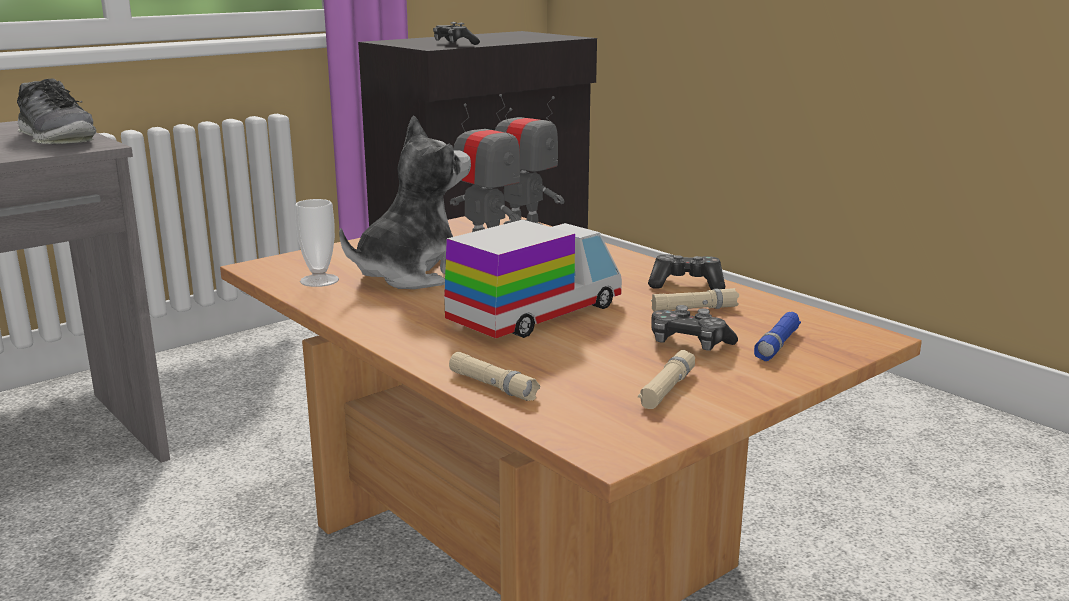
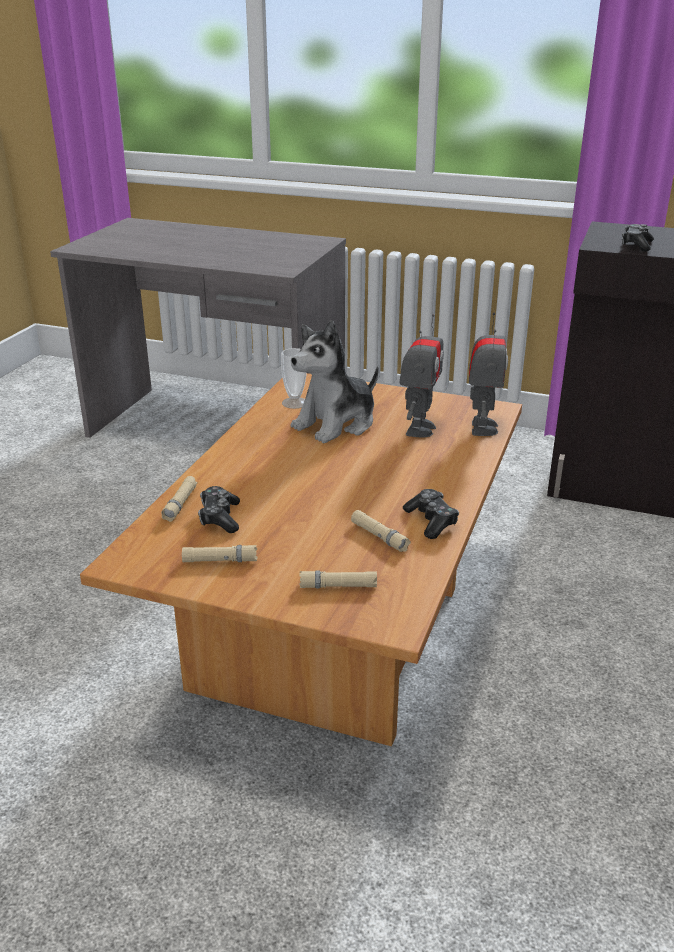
camera: 60 degrees right, 10 degrees up
shoe [17,78,96,144] -> none
plush toy [339,115,471,289] -> plush toy turned 120 degrees clockwise [291,320,378,443]
toy truck [444,220,622,339] -> none
game controller [651,305,738,350] -> game controller moved to [198,486,240,533]
blue flashlight [754,312,801,361] -> beige flashlight [299,570,377,589]

